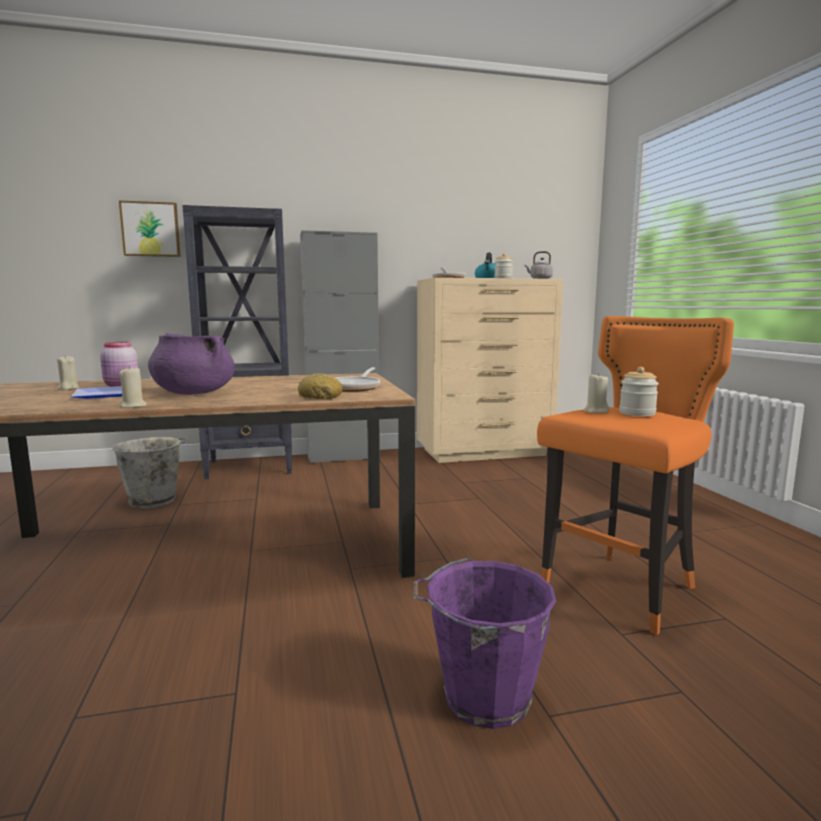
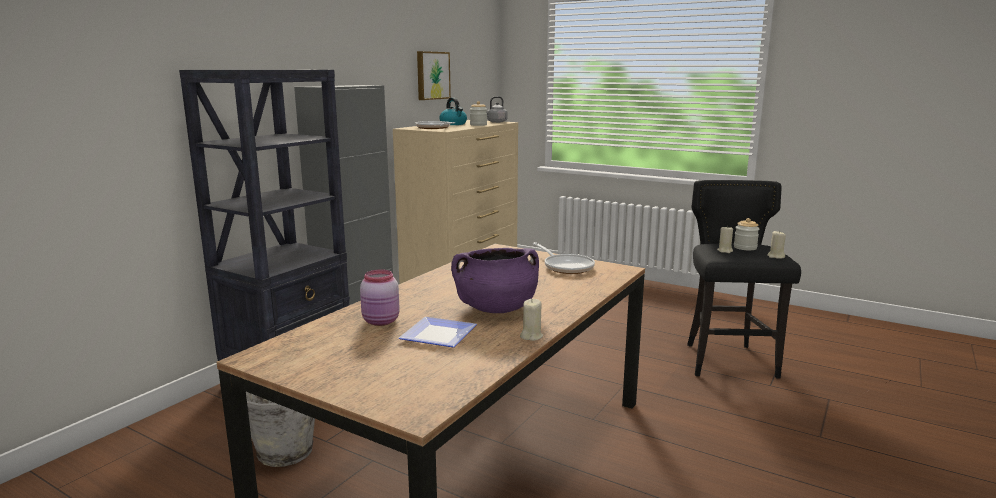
camera: 45 degrees left, 5 degrees up
beige candle [57,355,80,390] -> beige candle moved to [767,230,786,259]
picture [119,200,181,257] -> picture moved to [417,51,451,100]
bread [298,373,343,399] -> none
purple bucket [413,558,556,729] -> none
orange stool [537,316,734,635] -> black stool [687,180,801,379]

